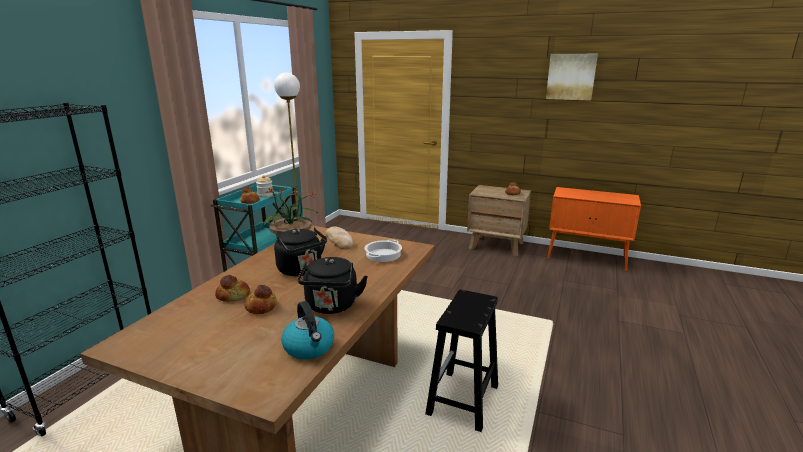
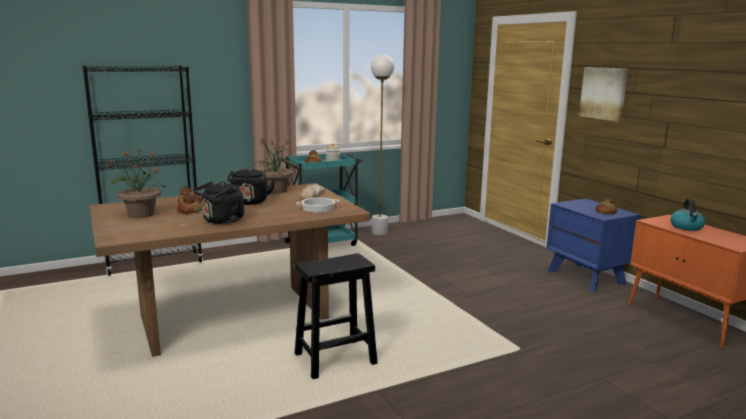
camera: 40 degrees right, 5 degrees down
kettle [281,301,334,360] -> kettle moved to [670,198,705,231]
brown nightstand [467,185,531,256] -> blue nightstand [546,198,640,292]
picture [546,54,598,101] -> picture moved to [579,67,628,122]
none -> potted plant [107,150,165,218]

